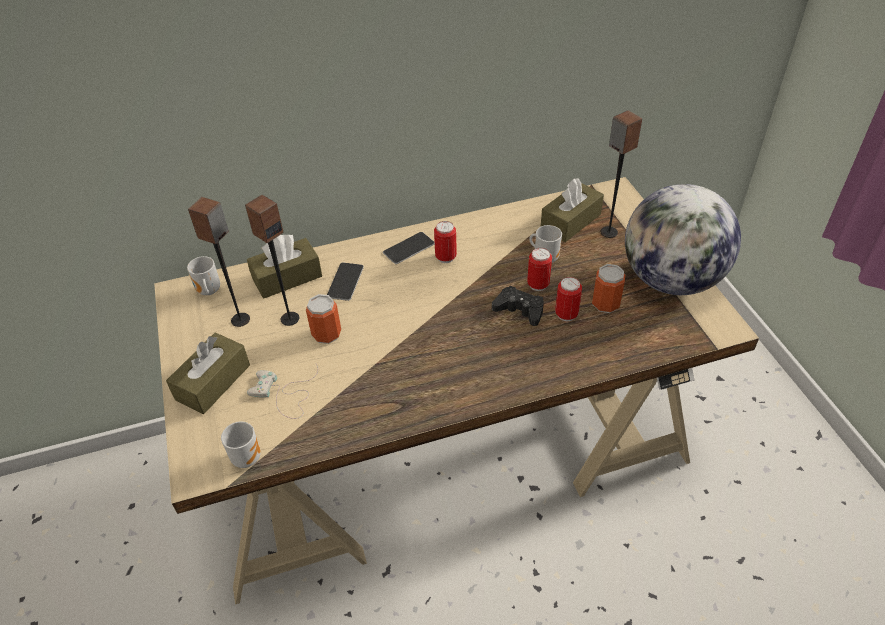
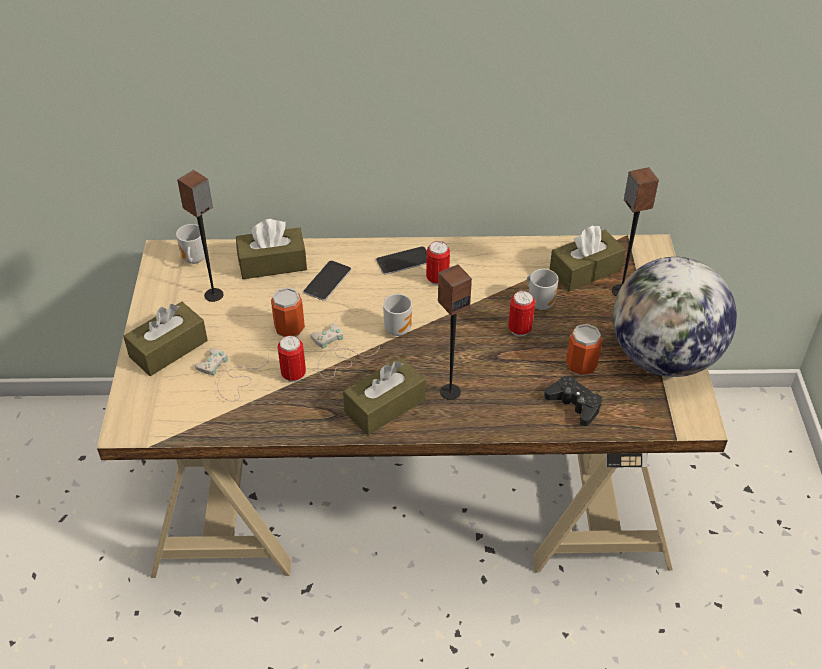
camera: 15 degrees right, 0 degrees up
mug [221,422,261,468] -> mug moved to [383,294,412,336]
speaker [245,195,299,326] -> speaker moved to [438,264,472,400]
black game controller [492,286,544,326] -> black game controller moved to [544,376,602,426]
can [555,277,582,321] -> can moved to [278,335,306,382]
none -> white game controller [310,323,380,379]
none -> brown tissue box [343,357,426,435]

